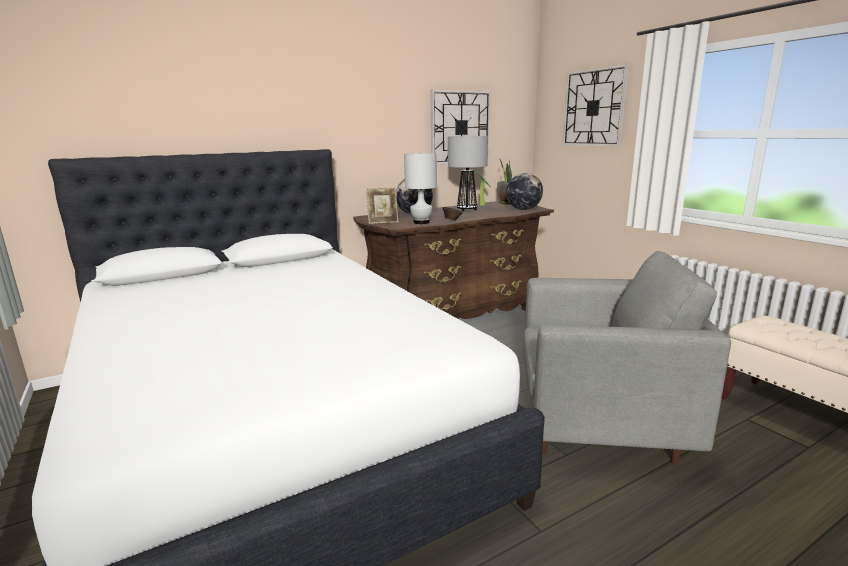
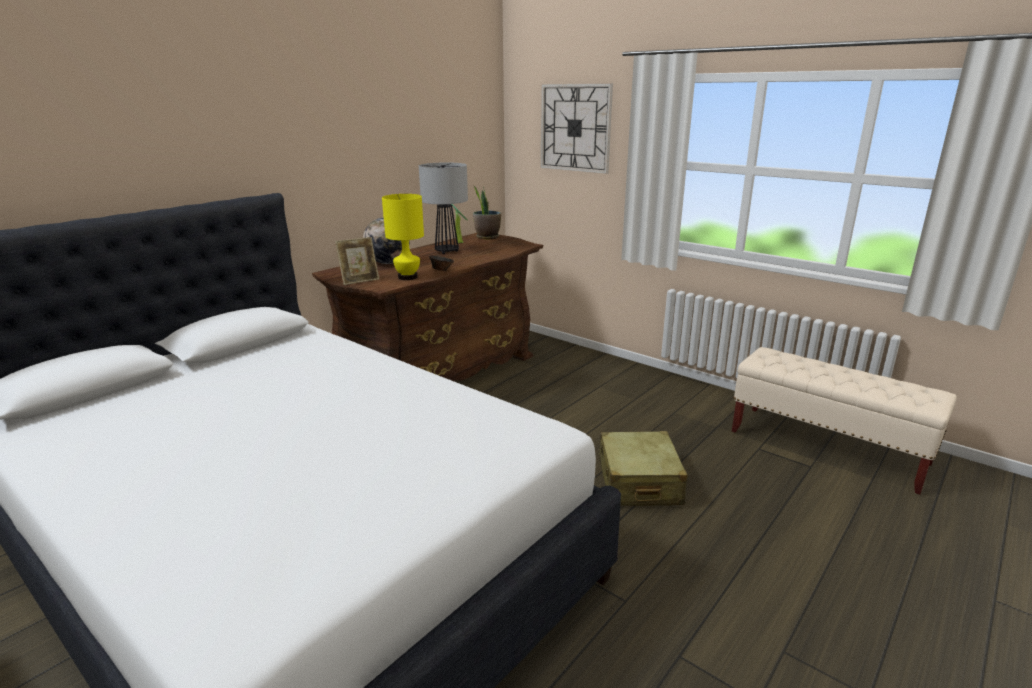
camera: 20 degrees left, 5 degrees up
white table lamp [404,153,437,224] -> yellow table lamp [382,194,424,280]
wall clock [430,89,491,165] -> none
globe [506,173,543,210] -> none
grey armchair [523,251,731,464] -> beige suitcase [599,431,687,506]

